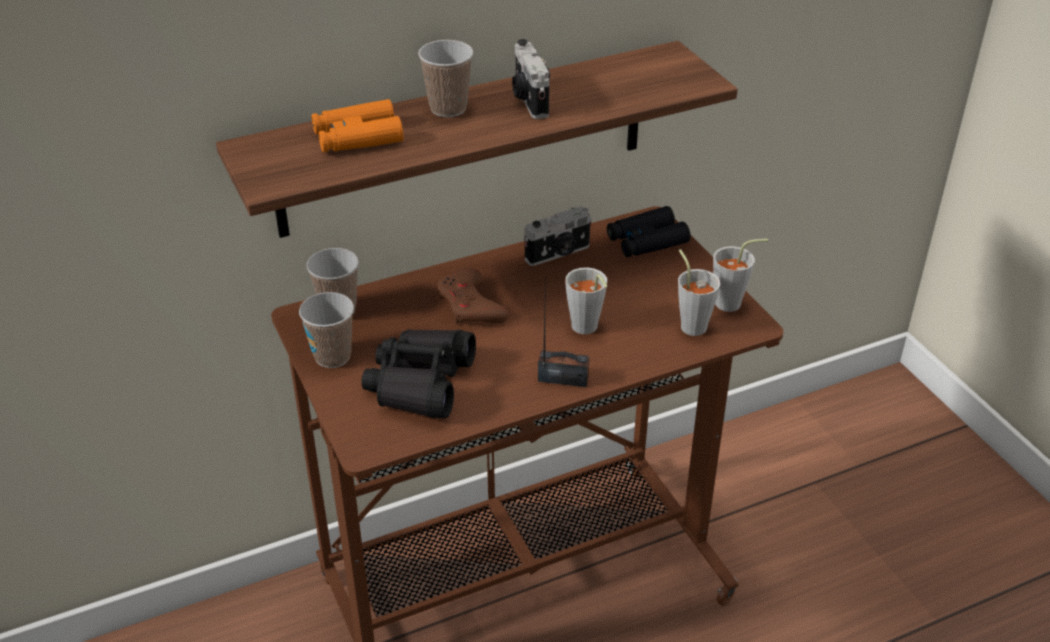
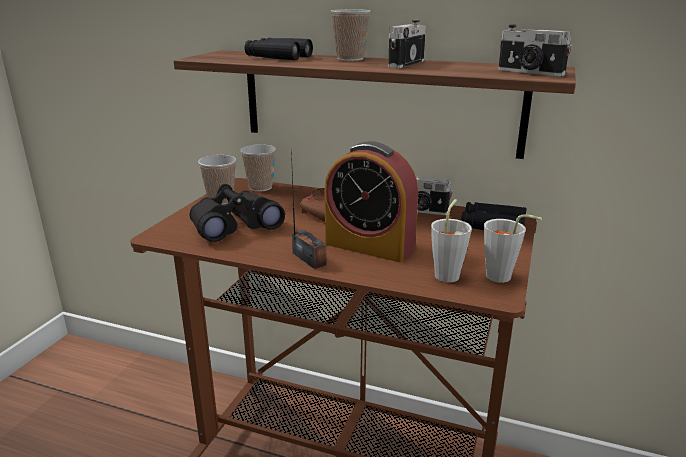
camera: 45 degrees right, 15 degrees down
orange binoculars [312,99,404,152] -> black binoculars [244,38,313,60]
grey cup [565,267,607,334] -> alarm clock [325,141,418,262]
none -> camera [498,24,572,76]

